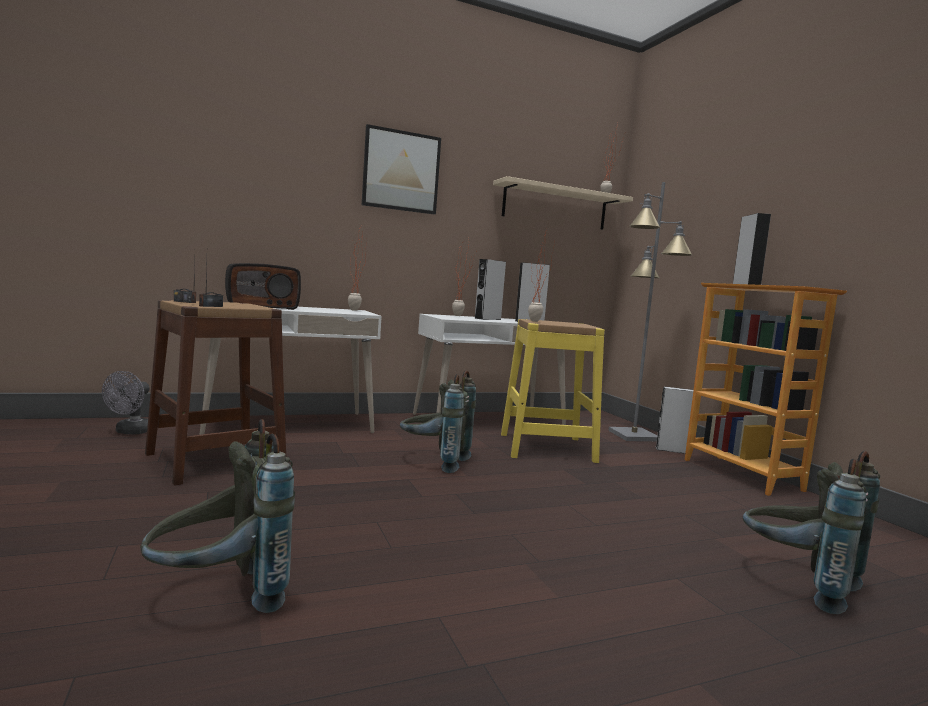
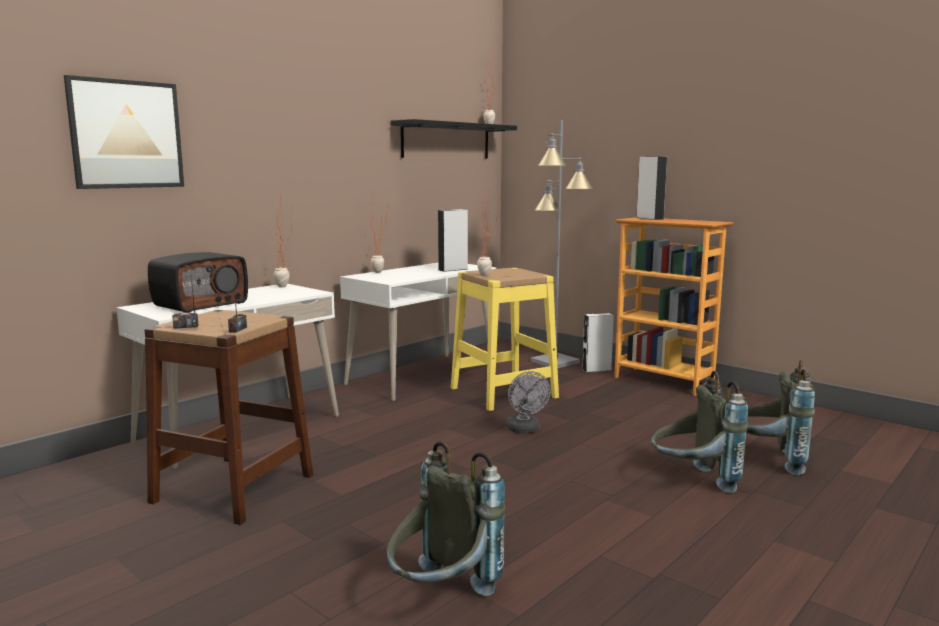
camera: 25 degrees left, 5 degrees up
grey fan [102,371,150,434] -> grey fan moved to [507,371,551,433]
picture [362,124,441,215] -> picture moved to [64,75,184,189]
grey backpack [400,370,476,473] -> grey backpack moved to [651,371,748,493]
grey speaker [474,259,506,320] -> none
beige shelf [493,176,633,230] -> black shelf [390,119,517,158]

